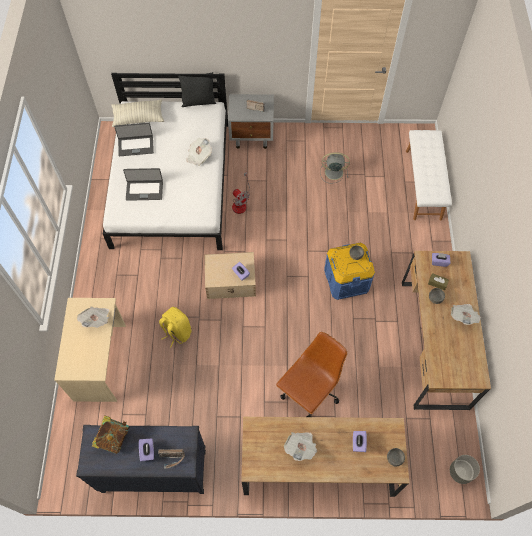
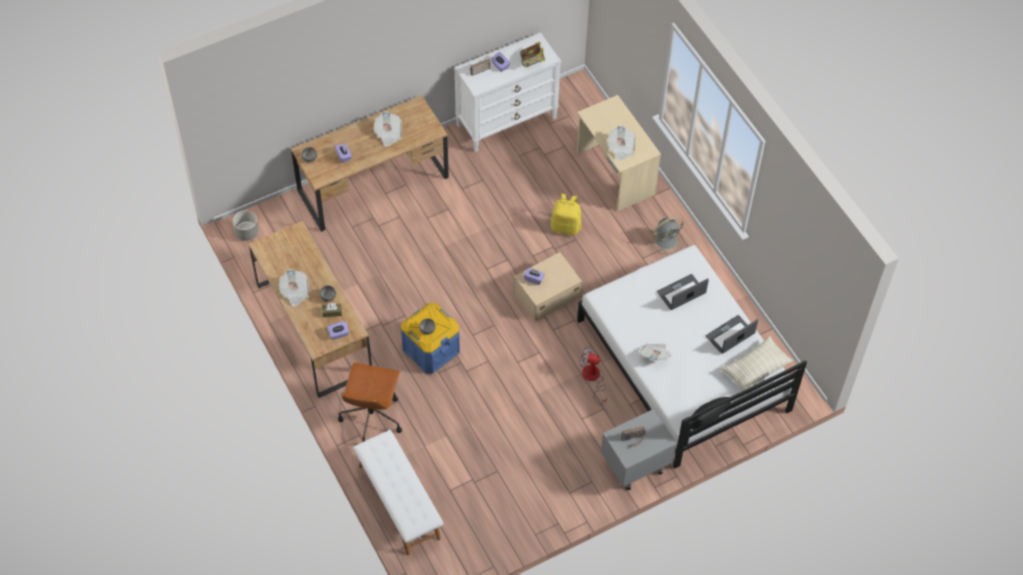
camera: 150 degrees right, 5 degrees down
black dresser [76,425,206,494] -> white dresser [454,32,562,152]
brown office chair [276,332,347,417] -> brown office chair moved to [338,362,402,442]
grey fan [320,152,350,183] -> grey fan moved to [648,217,684,254]

